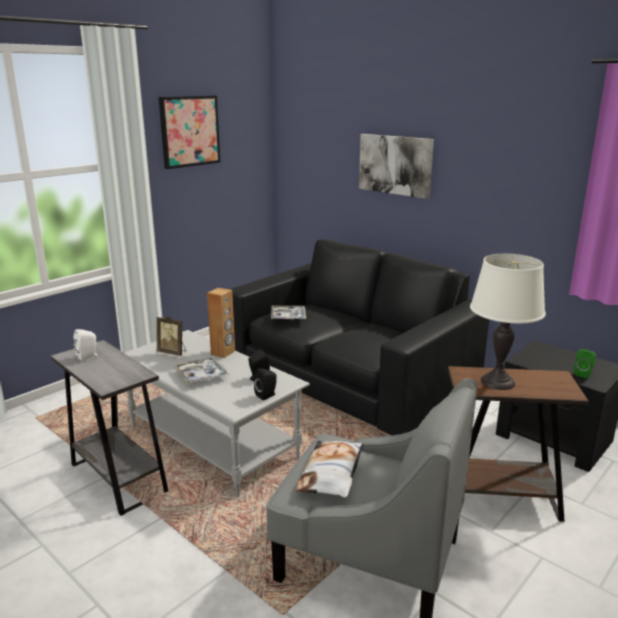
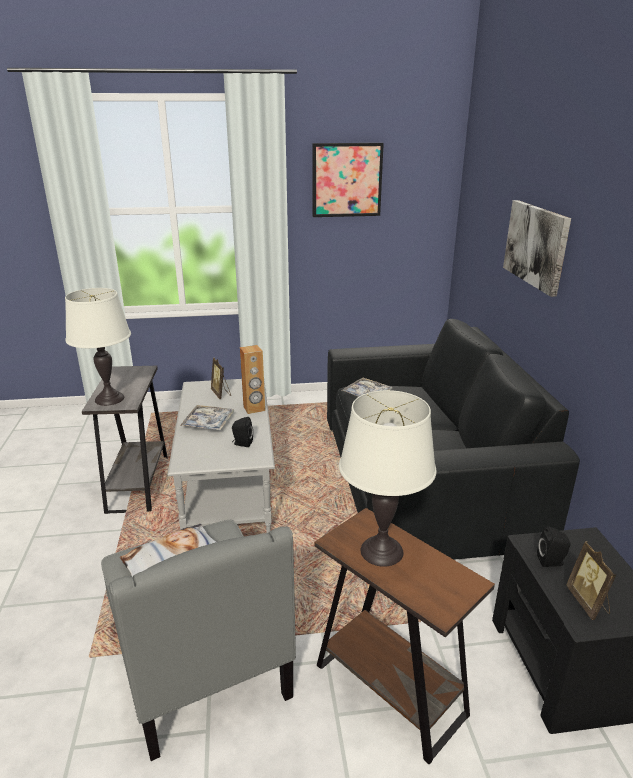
camera: 40 degrees right, 5 degrees up
white speaker [73,329,98,361] -> none
black speaker [254,368,277,400] -> black speaker moved to [537,526,571,567]
green speaker [574,349,596,378] -> picture frame [566,541,616,620]
none -> white table lamp [65,288,131,406]

